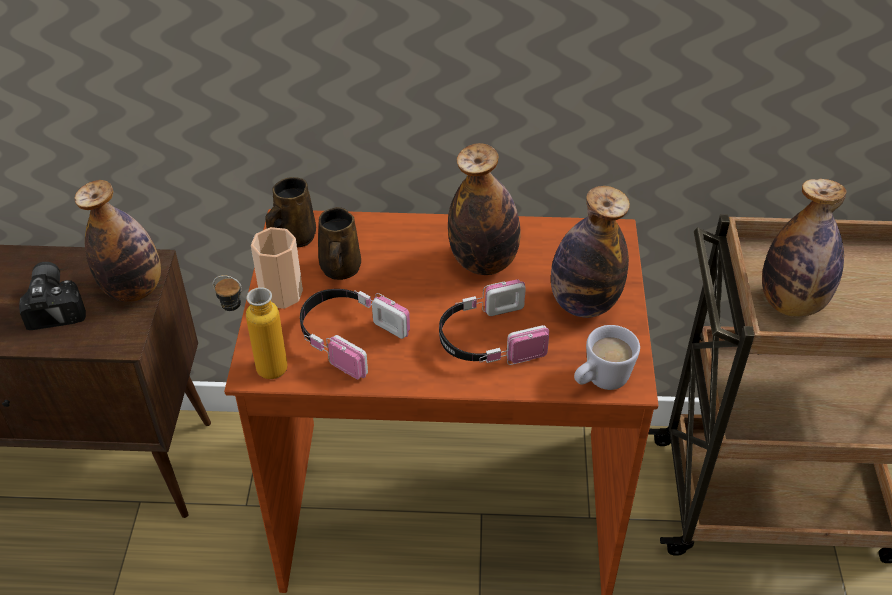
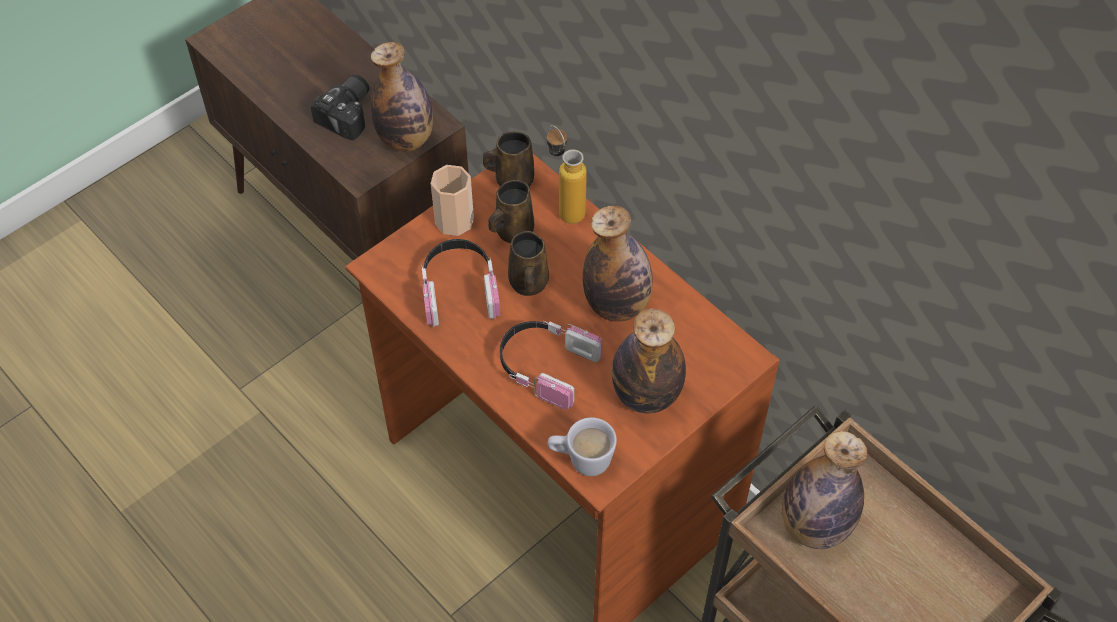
camera: 45 degrees right, 10 degrees up
bottle [213,275,287,379] -> bottle moved to [547,125,587,224]
none -> brown mug [508,231,549,296]

